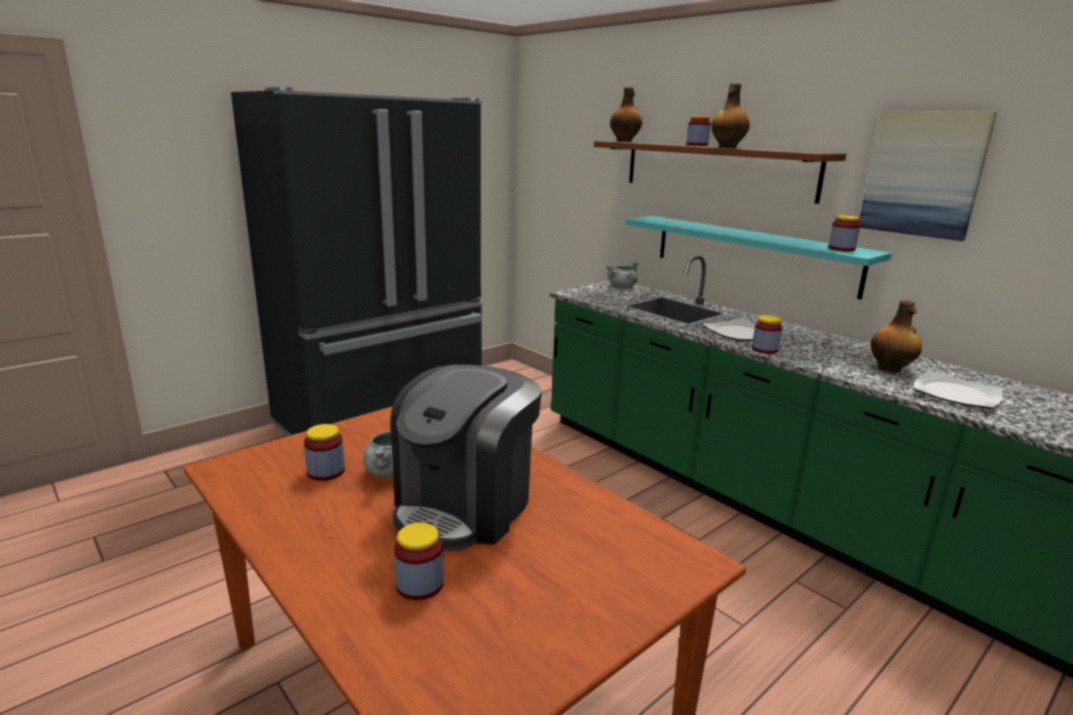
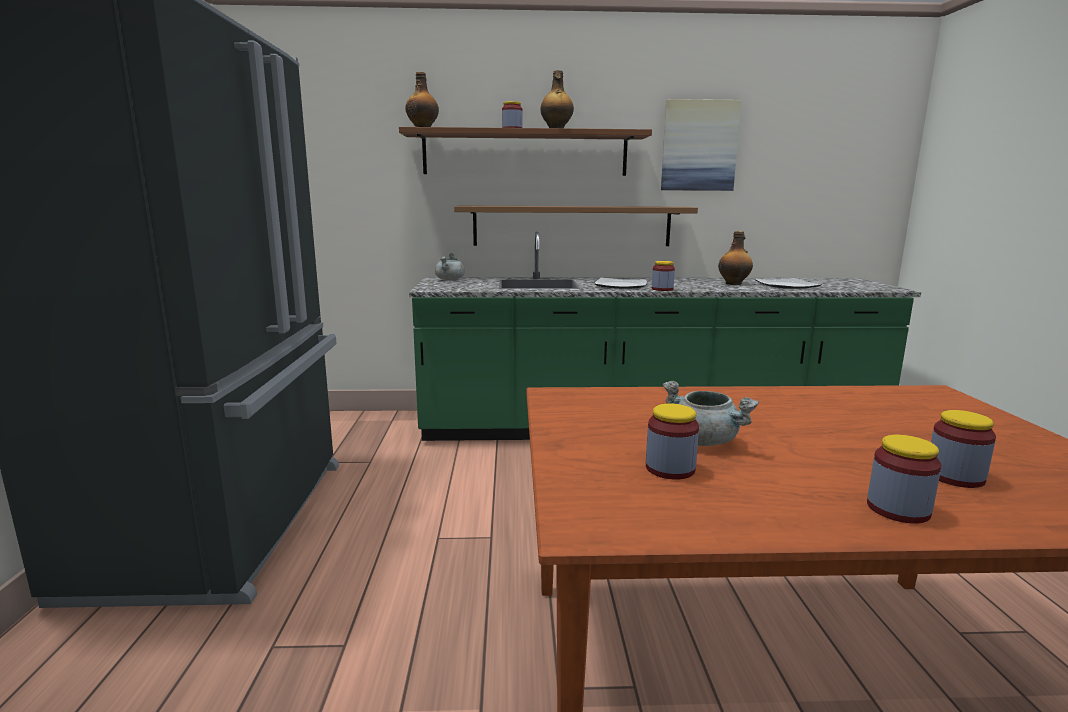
camera: 50 degrees left, 5 degrees down
coffee machine [391,365,542,551] -> none
turquoise shelf [625,216,892,299] -> brown shelf [454,205,698,246]
jar [828,215,860,252] -> jar moved to [867,435,941,524]

